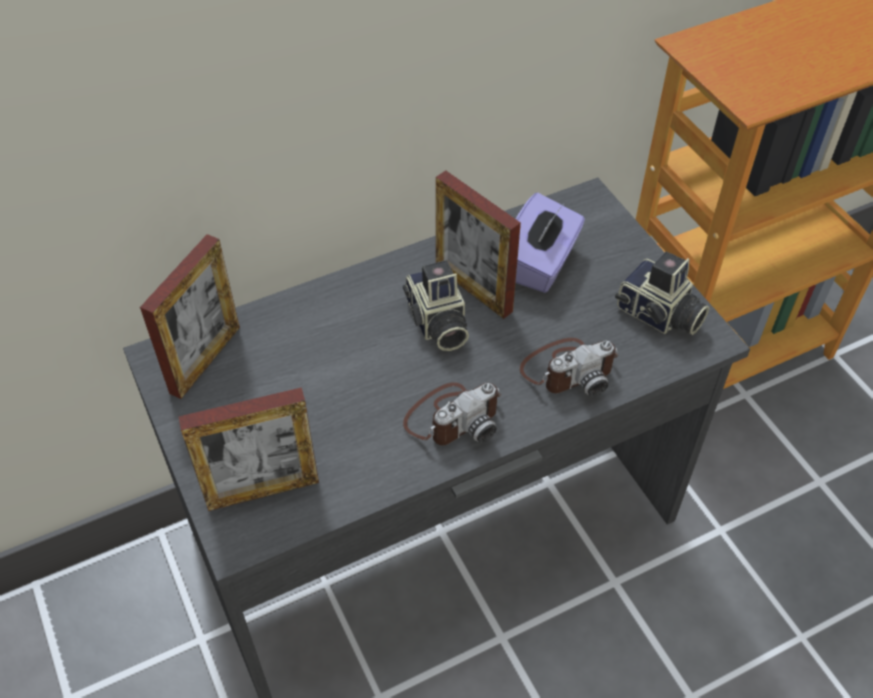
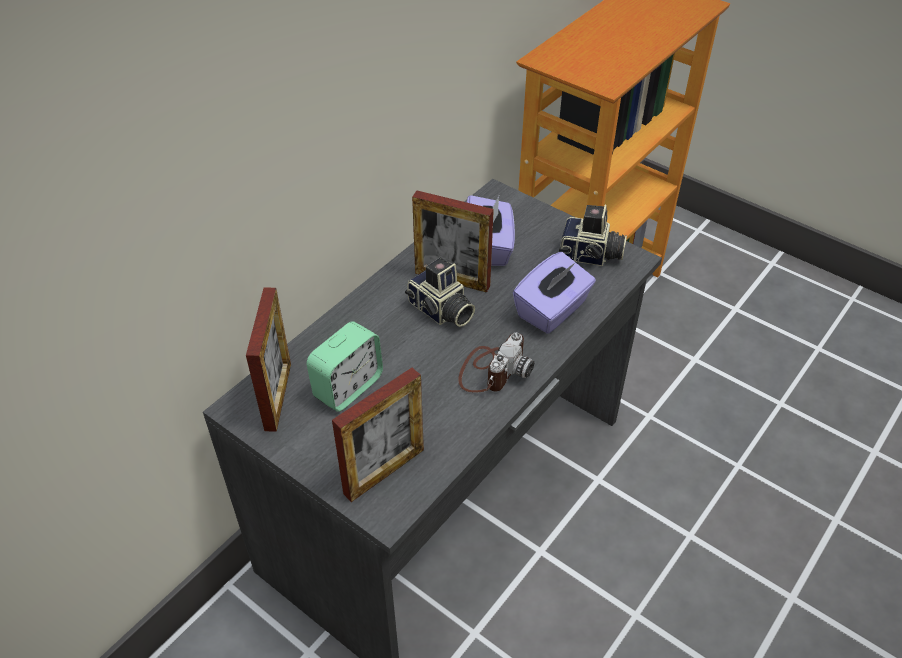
camera: 25 degrees left, 5 degrees down
camera [520,338,619,397] -> purple tissue box [513,252,596,334]
none -> alarm clock [307,321,383,412]

